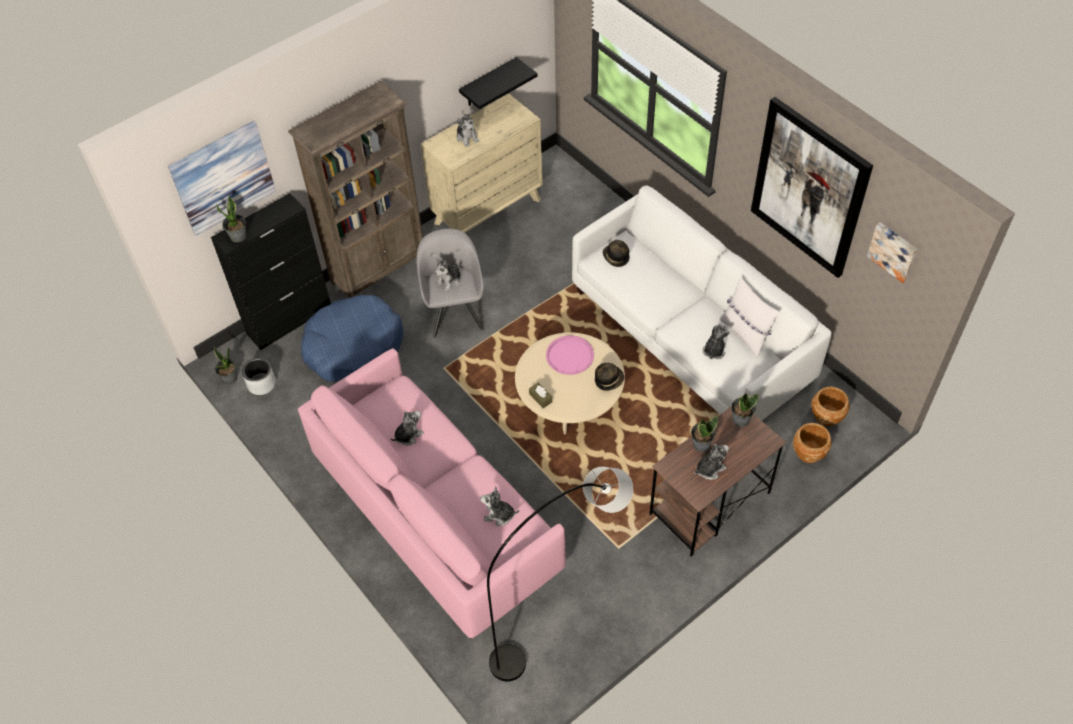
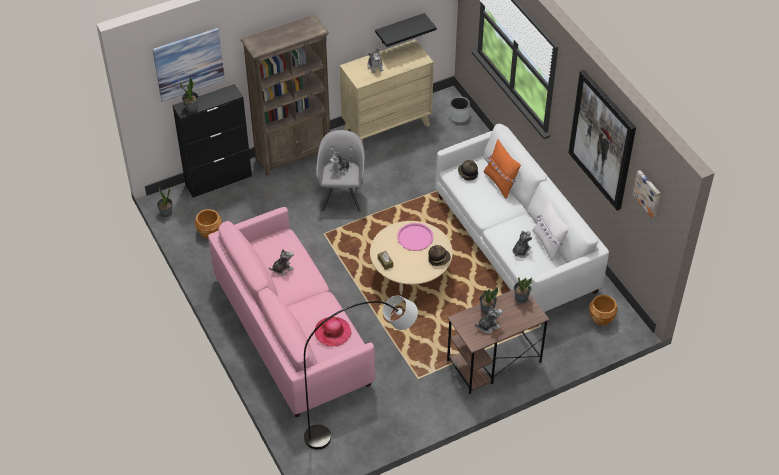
camera: 10 degrees right, 5 degrees down
grey planter [242,358,276,395] -> grey planter moved to [449,96,470,122]
blue dog bed [301,295,404,382] -> none
plush toy [481,486,520,526] -> hat [315,317,352,346]
brown planter [793,423,832,463] -> brown planter moved to [195,209,222,239]
none -> orange pillow [483,139,521,199]

